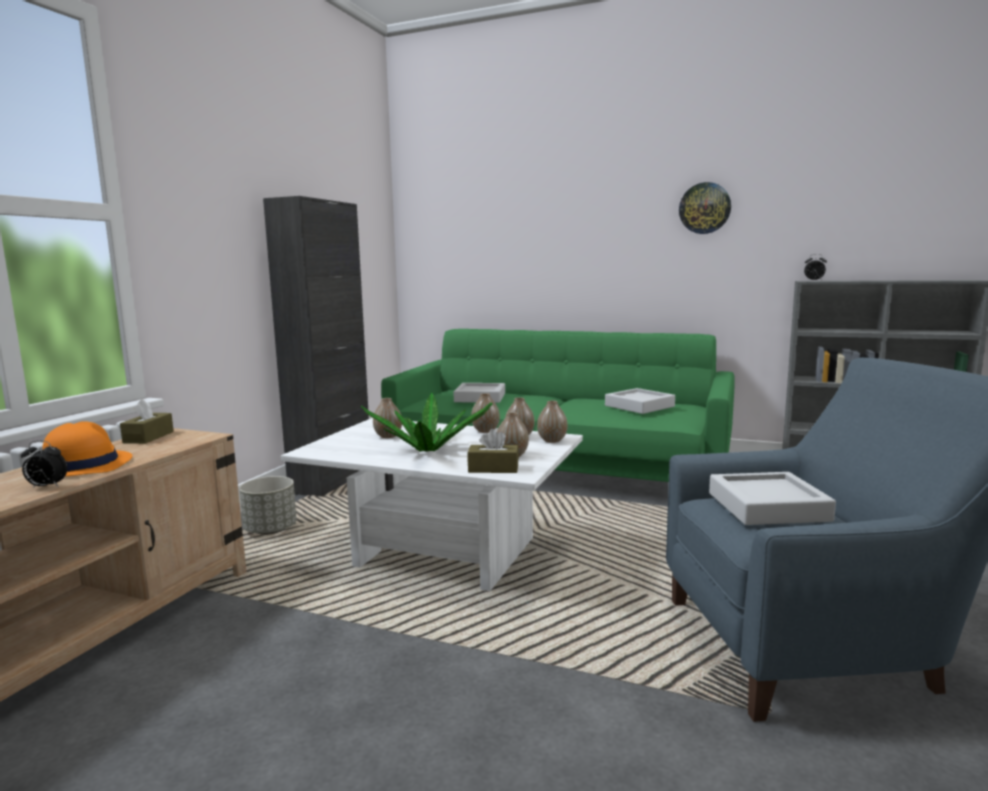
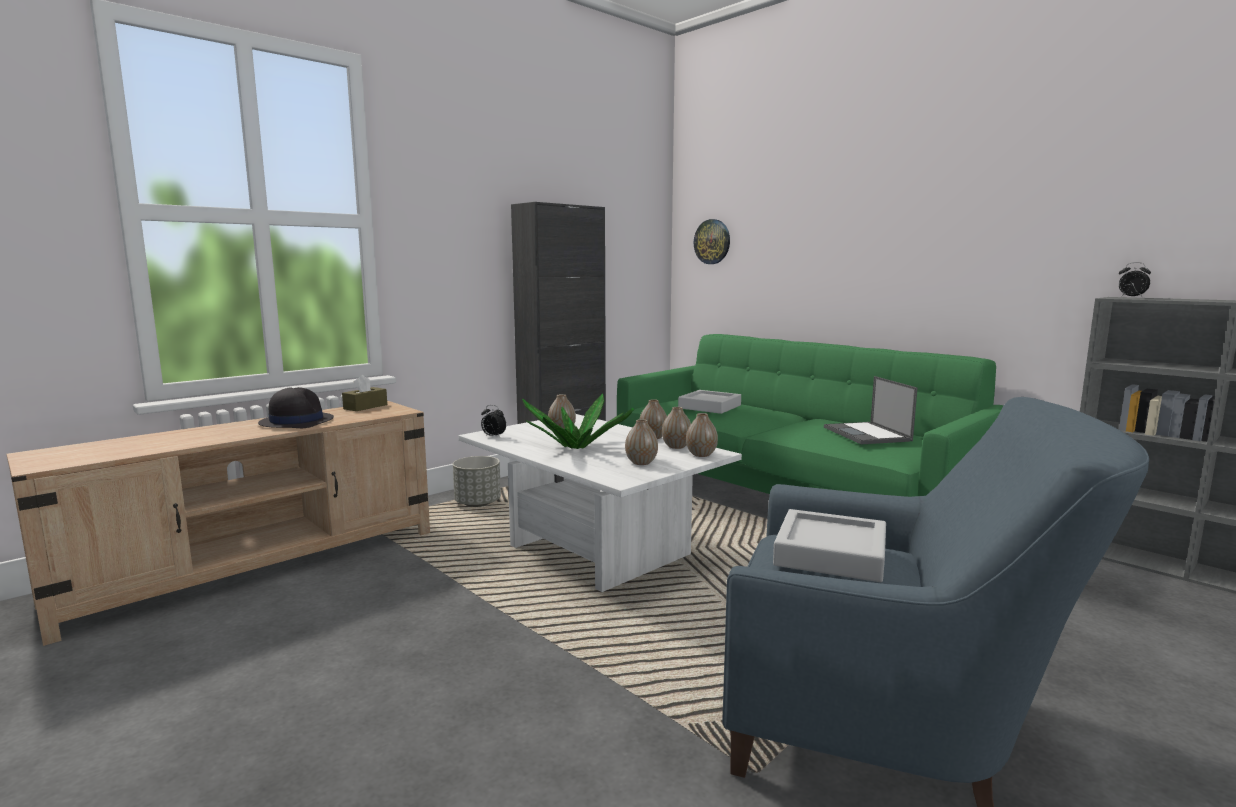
camera: 25 degrees right, 0 degrees up
alarm clock [21,440,67,488] -> alarm clock moved to [481,405,506,437]
orange hat [42,421,132,476] -> black hat [258,387,334,428]
brown tissue box [467,429,519,473] -> none
grey tray [605,388,675,414] -> laptop [824,376,918,444]
wall clock [679,182,731,234] -> wall clock moved to [694,219,730,264]

